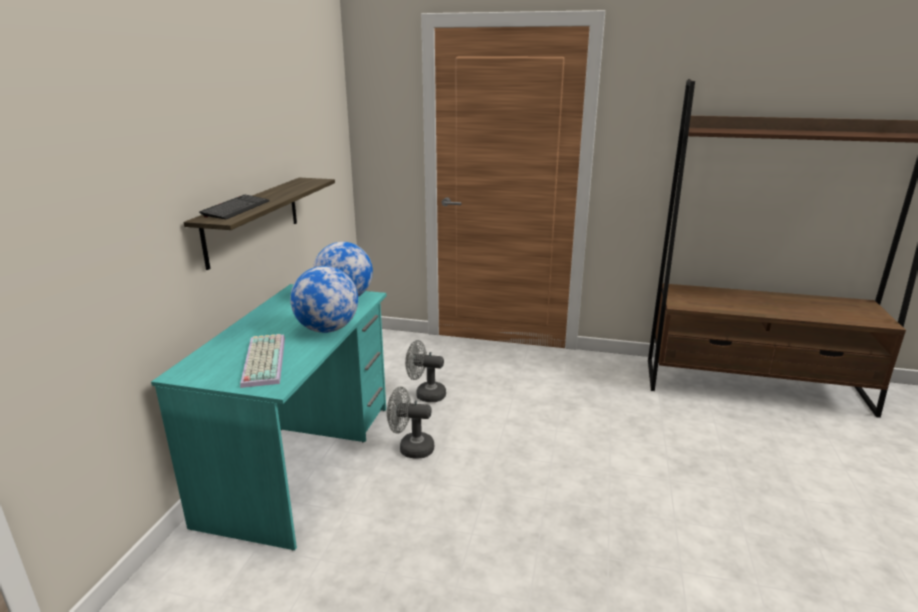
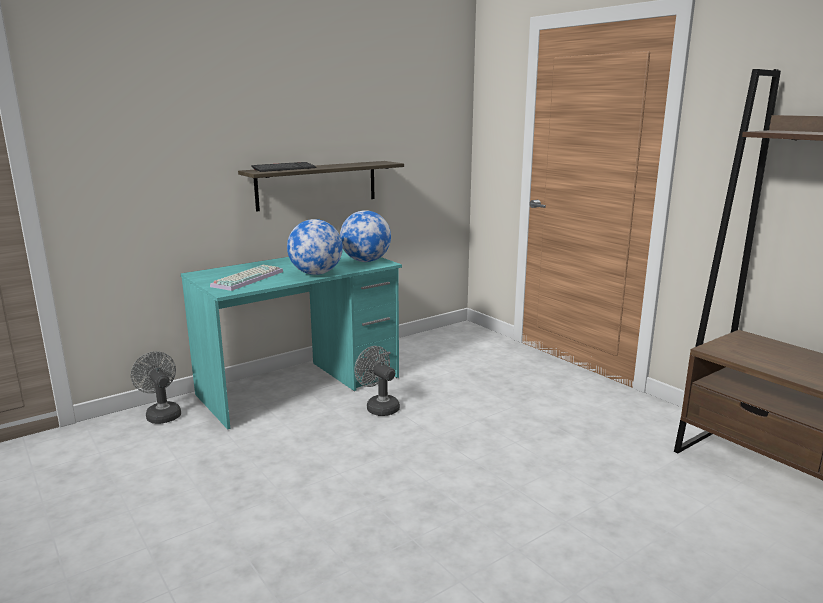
camera: 40 degrees right, 5 degrees down
grey fan [405,340,446,402] -> grey fan moved to [131,351,181,424]

